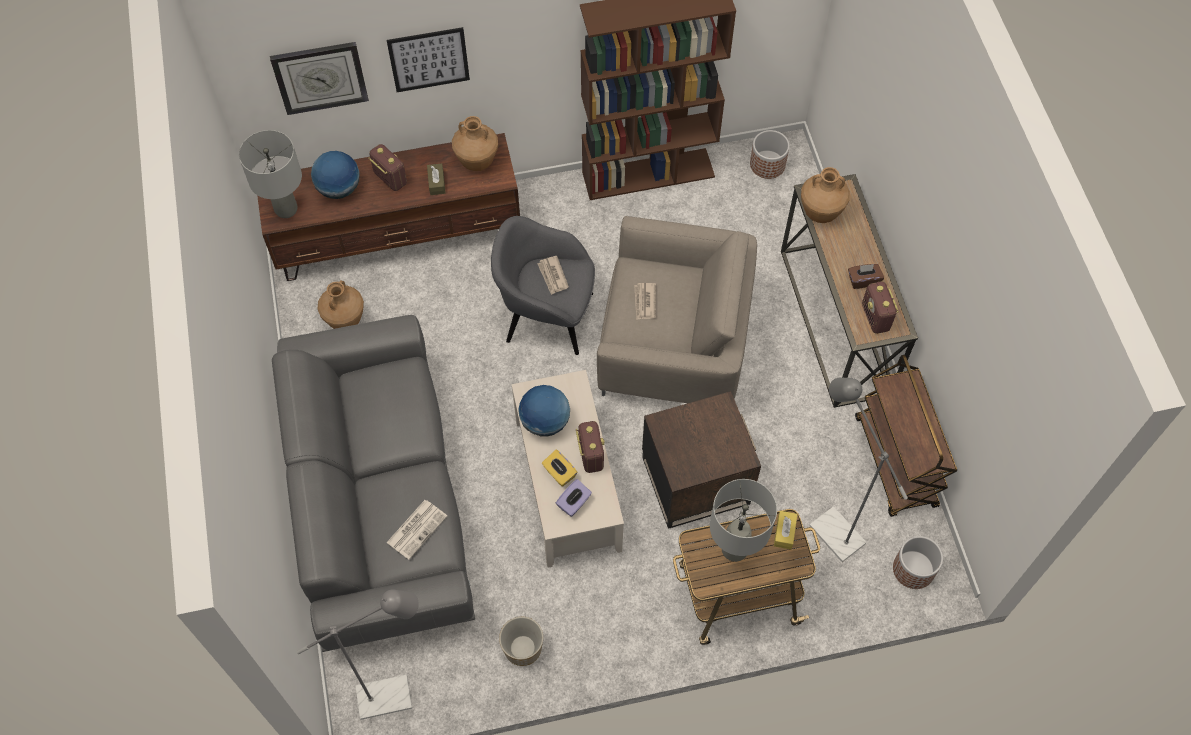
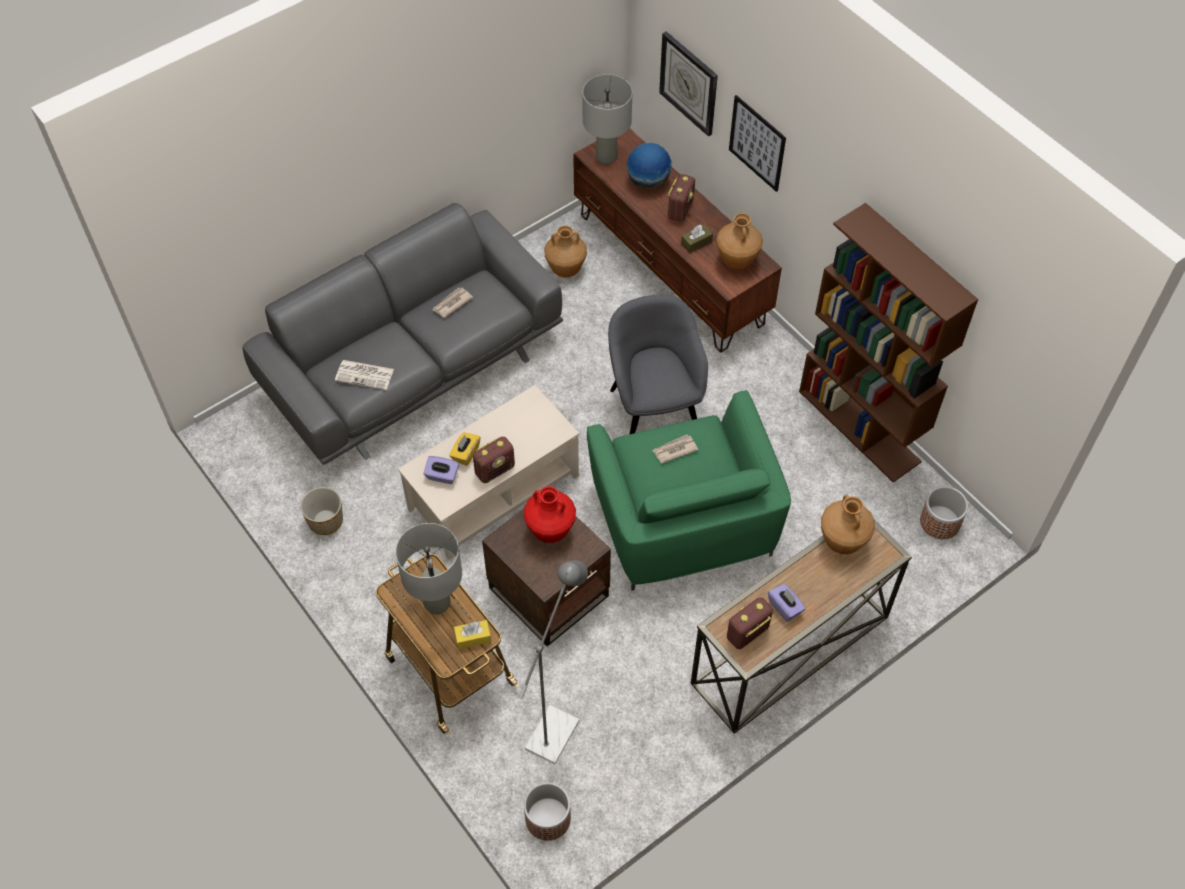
camera: 65 degrees right, 5 degrees down
grey floor lamp [297,589,419,720] -> none
globe [519,385,570,437] -> none
newspaper [537,256,569,295] -> newspaper moved to [432,287,473,318]
beige armchair [597,216,757,403] -> green armchair [587,390,791,591]
brown tissue box [848,264,884,289] -> purple tissue box [768,584,806,622]
brown cart [855,355,957,517] -> none
none -> red vase [524,486,576,543]

